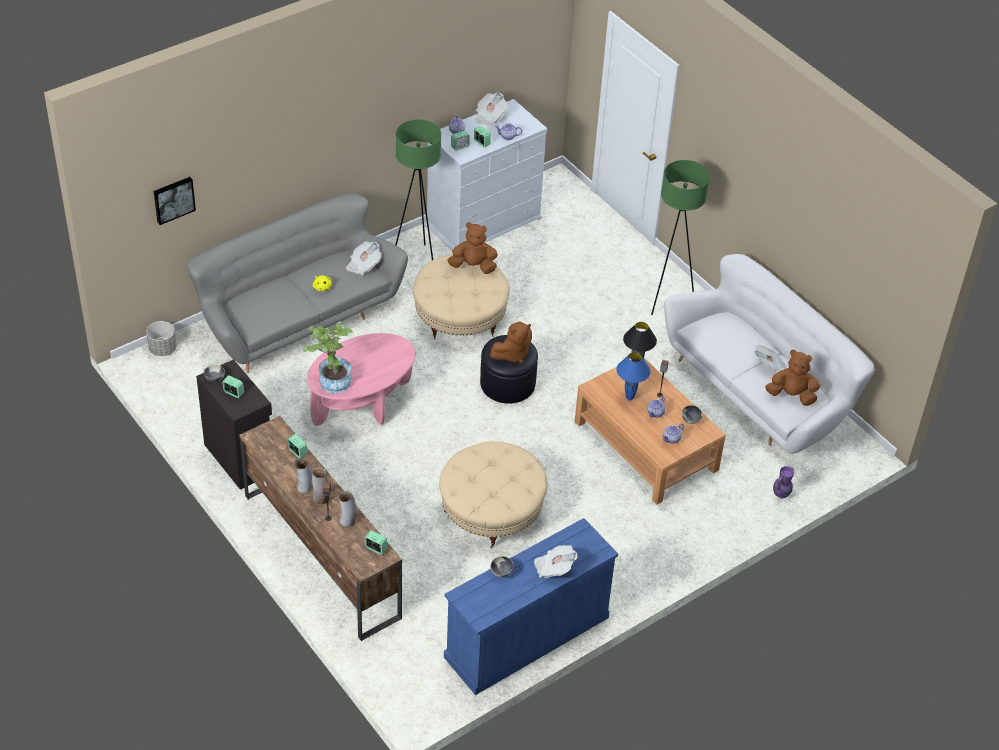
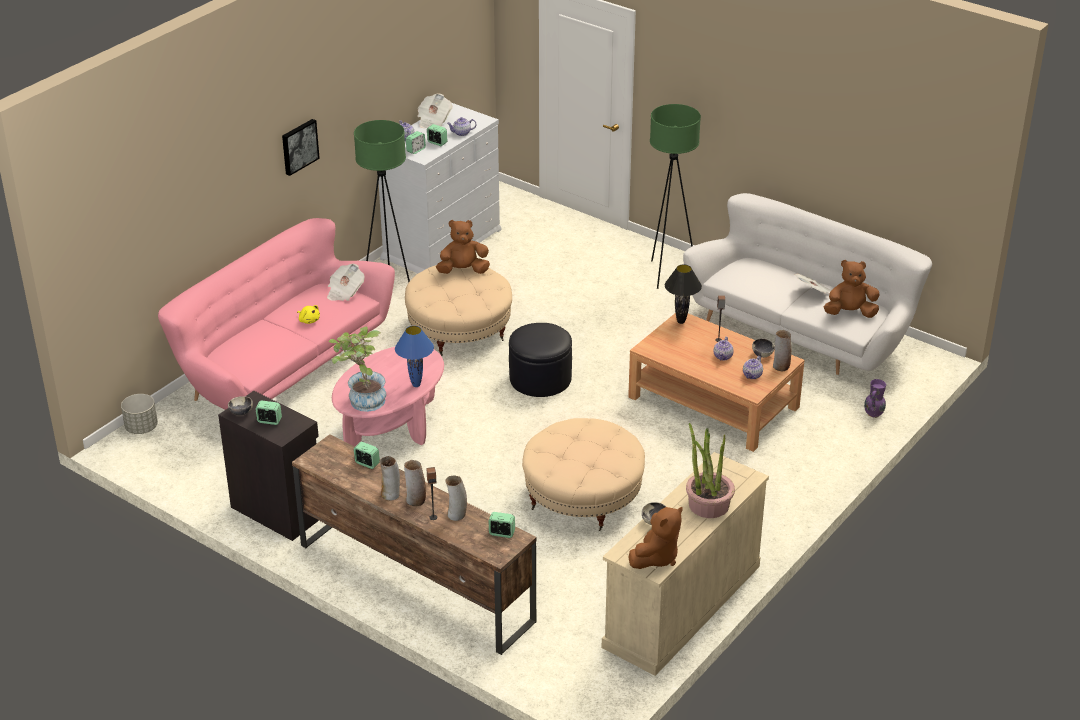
camera: 15 degrees left, 10 degrees down
picture [154,177,196,225] -> picture moved to [282,119,320,176]
grey sofa [187,193,408,373] -> pink sofa [158,218,395,410]
blue dresser [444,518,618,695] -> beige dresser [602,452,769,676]
brown plush toy [490,321,532,363] -> brown plush toy moved to [628,507,683,569]
newspaper [534,545,577,578] -> potted plant [686,423,735,518]
blue table lamp [616,352,651,401] -> blue table lamp moved to [395,326,434,387]
none -> vase [773,330,791,371]

